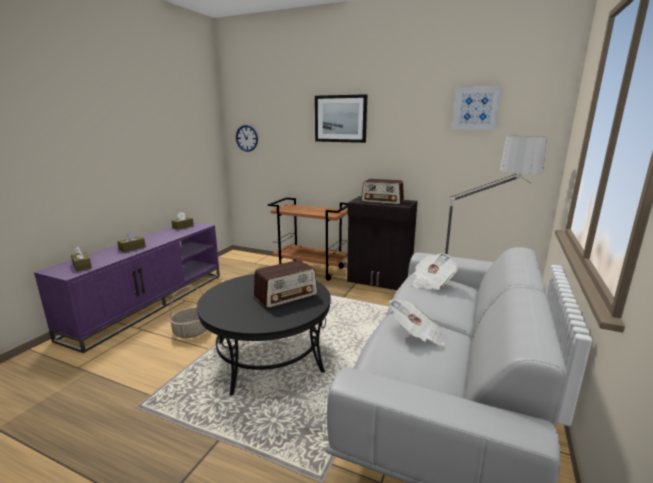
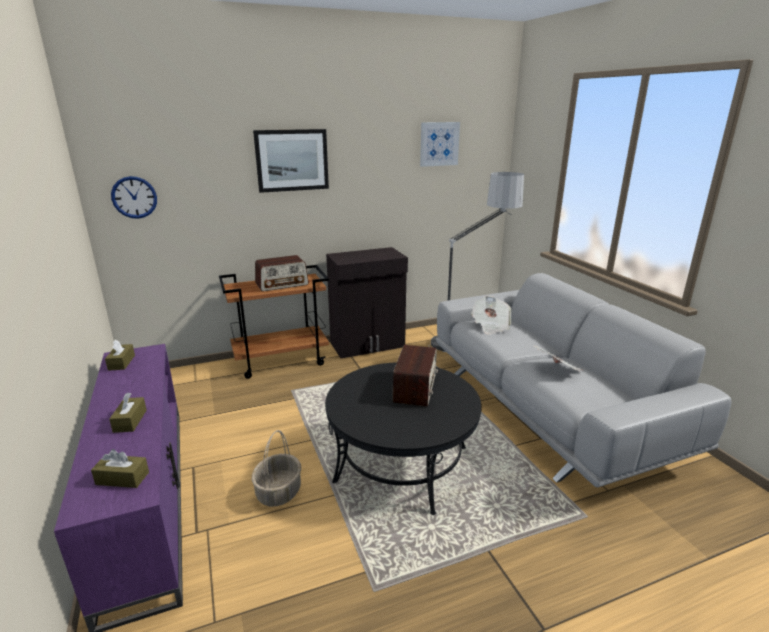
camera: 45 degrees left, 5 degrees up
radio [361,179,404,204] -> radio moved to [255,255,309,291]

